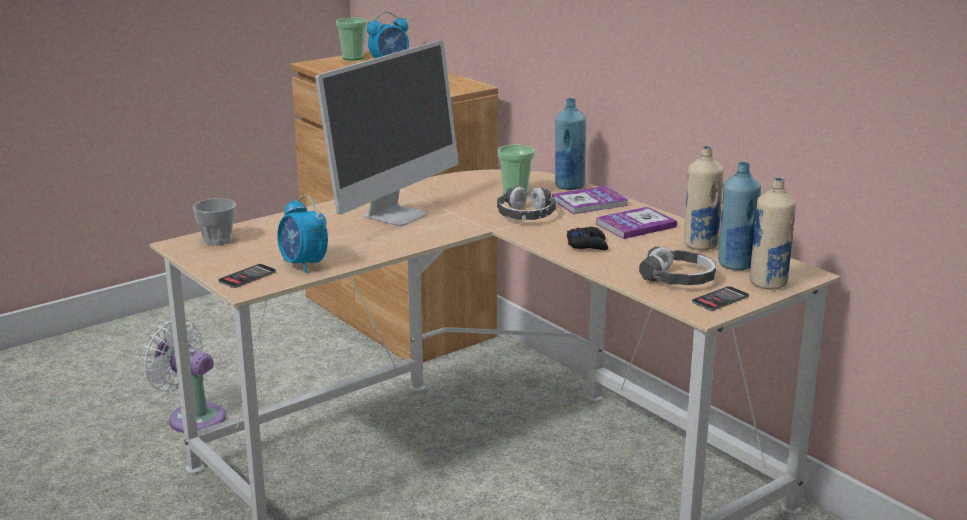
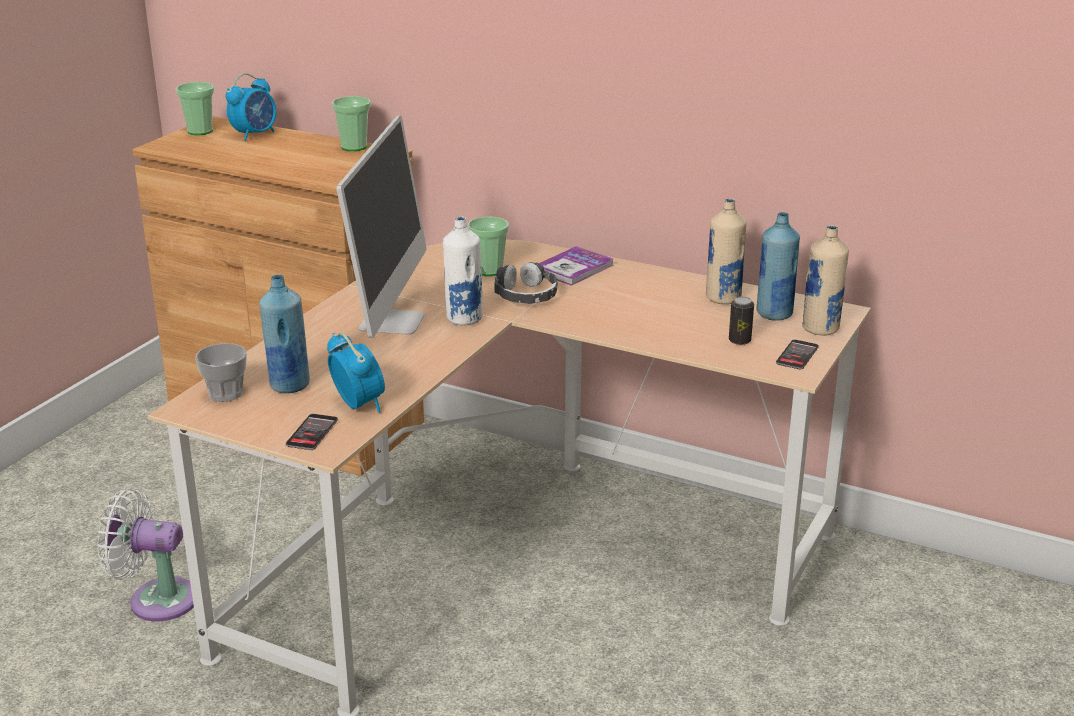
camera: 25 degrees left, 5 degrees up
alarm clock [277,195,328,273] -> alarm clock turned 150 degrees counterclockwise [327,333,385,413]
blue bottle [555,98,586,190] -> blue bottle moved to [259,275,310,393]
black game controller [567,227,608,250] -> none
book [595,207,677,239] -> none
headphones [639,247,716,285] -> can [729,297,754,345]
none -> cup [332,96,371,151]
none -> white bottle [443,217,483,326]

